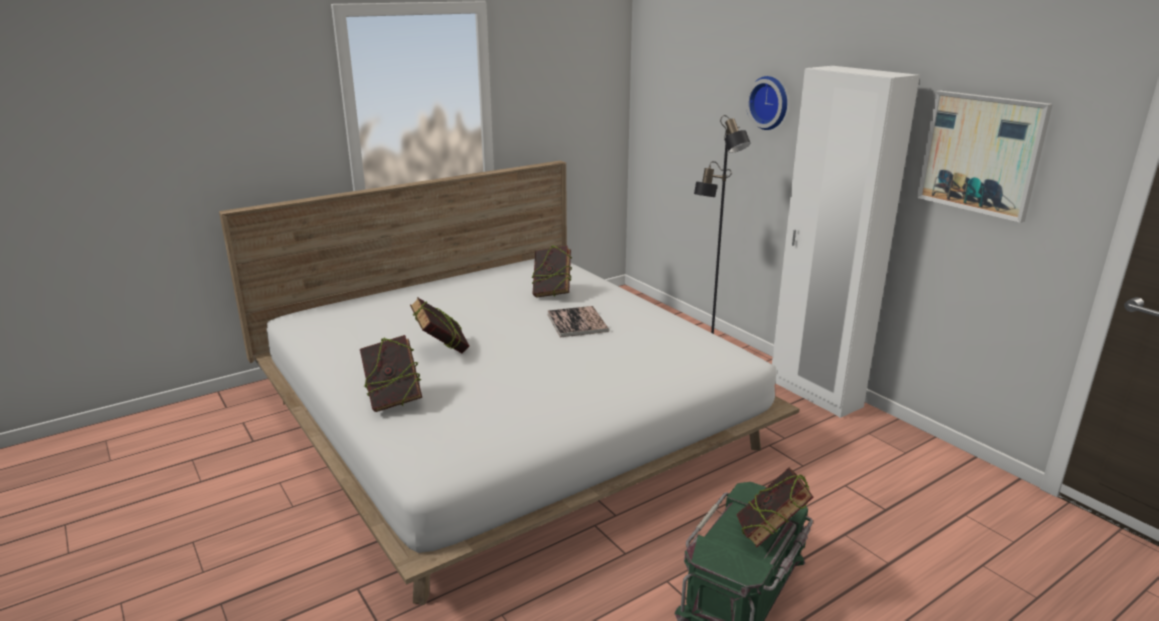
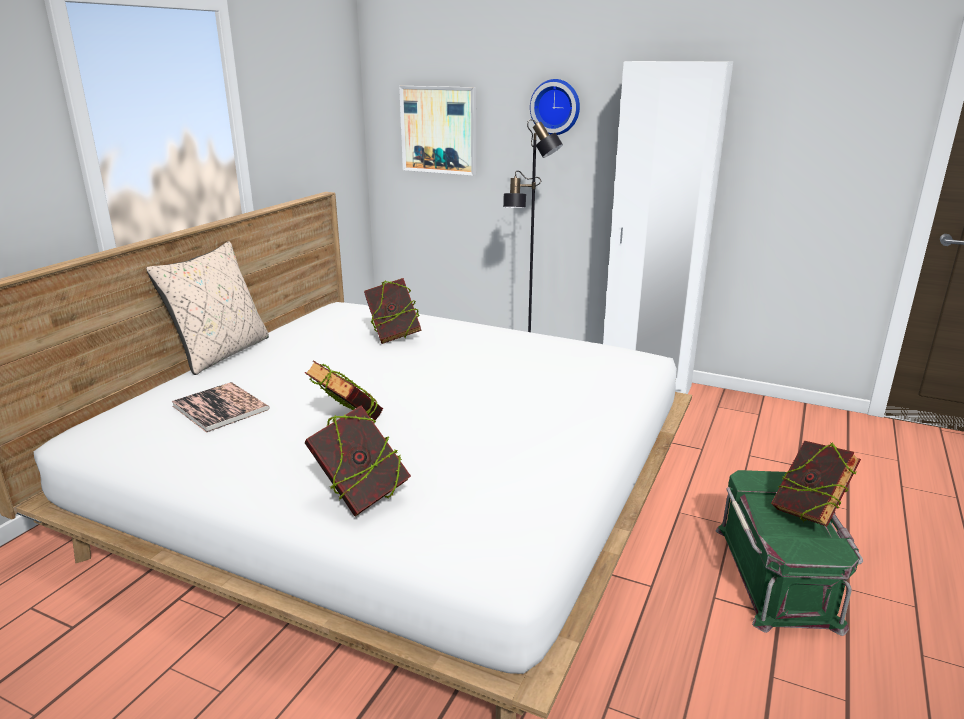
camera: 30 degrees left, 0 degrees up
book [547,306,609,337] -> book moved to [172,382,269,433]
picture [917,91,1053,223] -> picture moved to [399,86,476,176]
none -> beige pillow [146,242,269,375]

